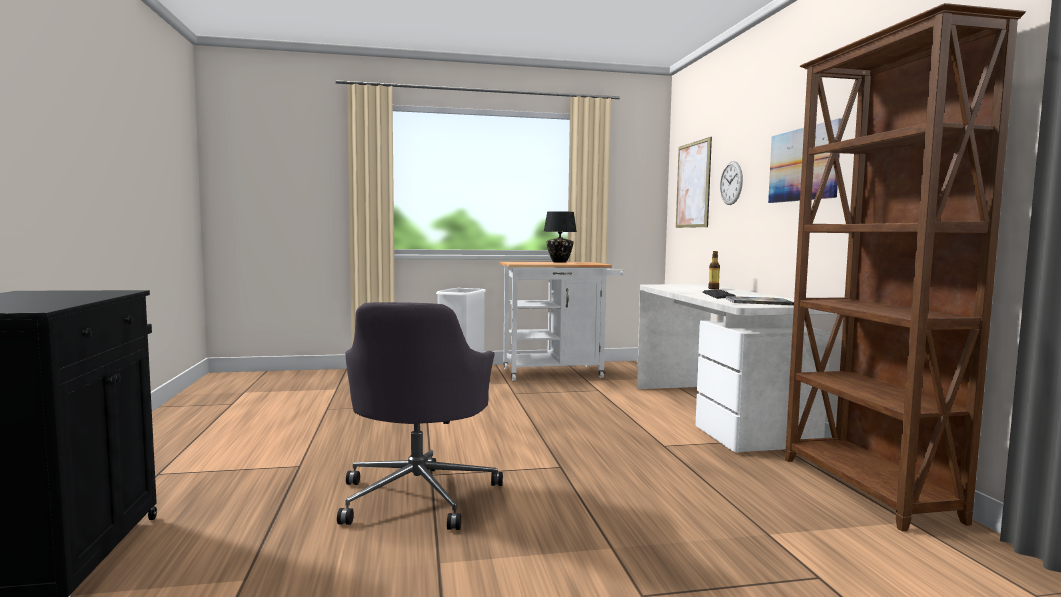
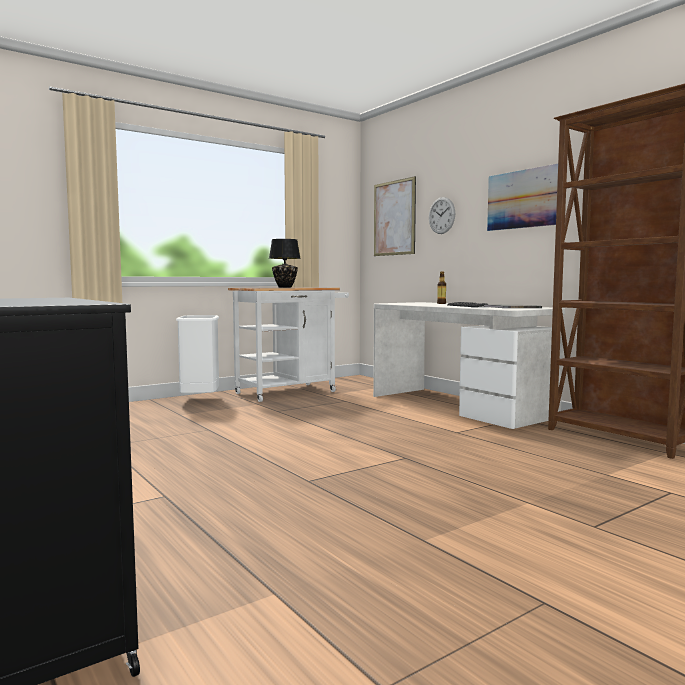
camera: 25 degrees left, 0 degrees up
grey office chair [337,302,503,530] -> none

